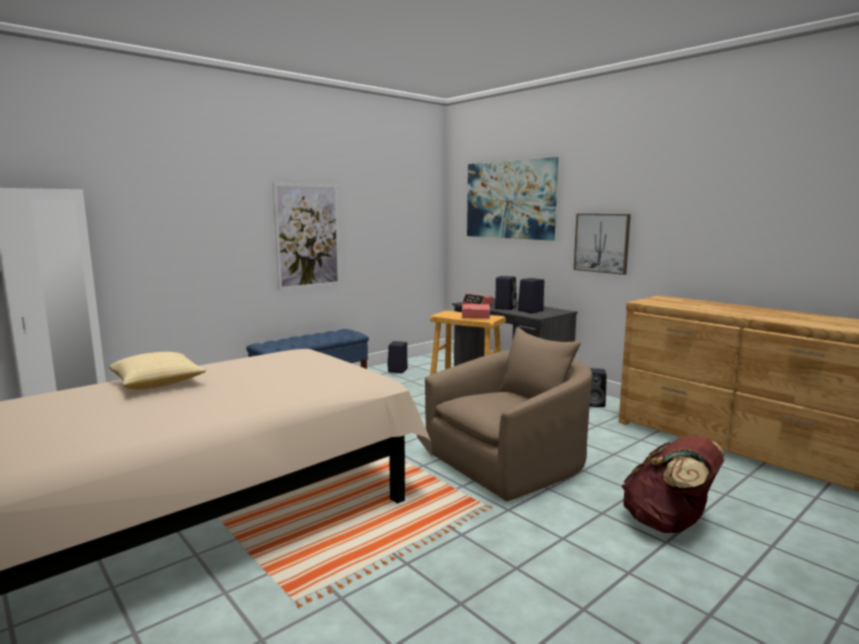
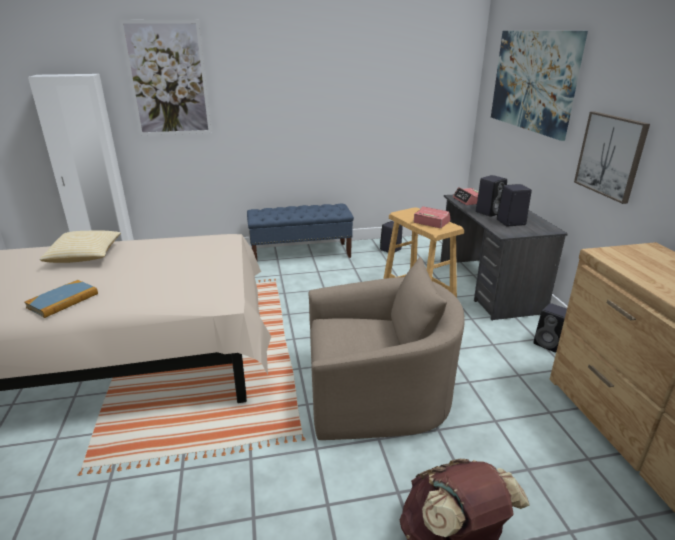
camera: 30 degrees right, 15 degrees up
picture [273,183,340,290] -> picture moved to [119,20,212,136]
none -> book [24,280,98,318]

